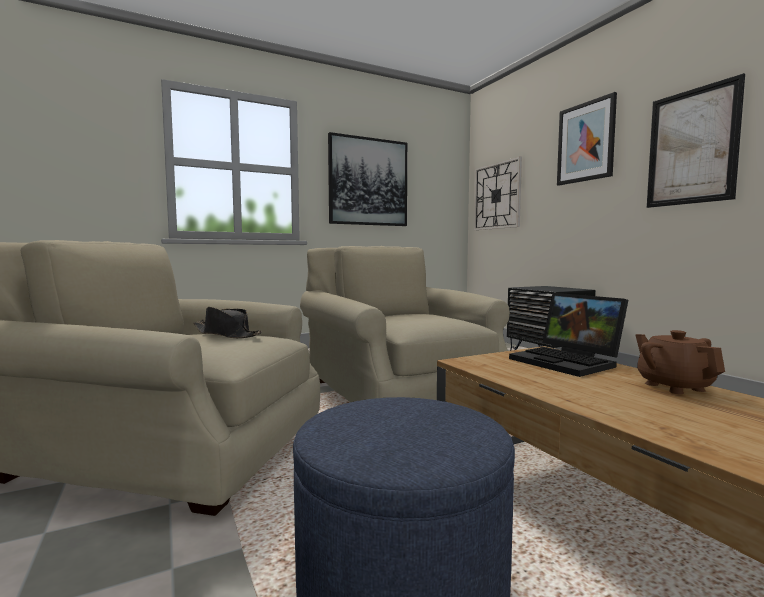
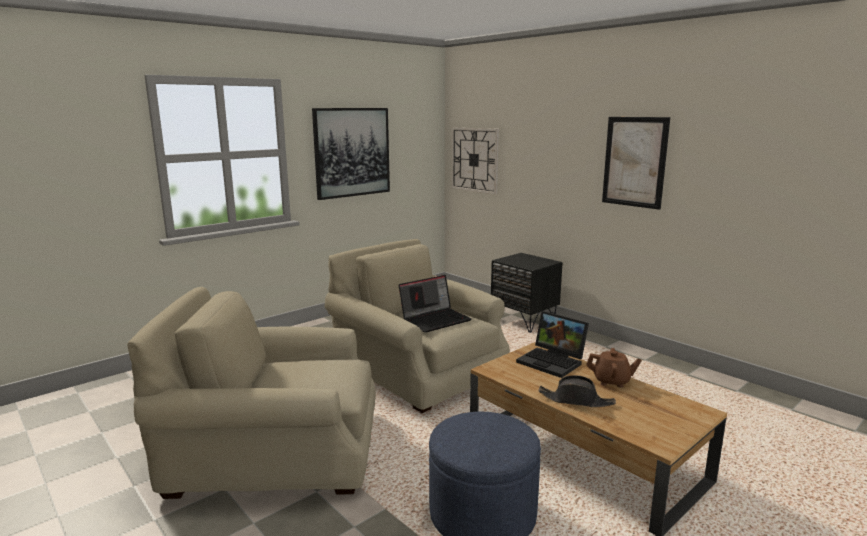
camera: 15 degrees left, 10 degrees up
black hat [193,307,262,338] -> black hat moved to [539,375,616,407]
picture [557,92,617,185] -> none
brown teapot [635,330,725,394] -> brown teapot turned 135 degrees clockwise [586,348,642,388]
none -> laptop [399,275,472,333]

